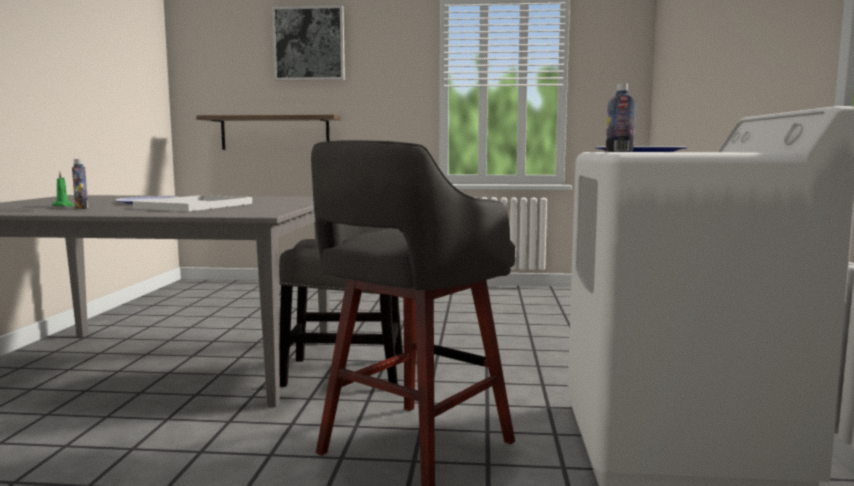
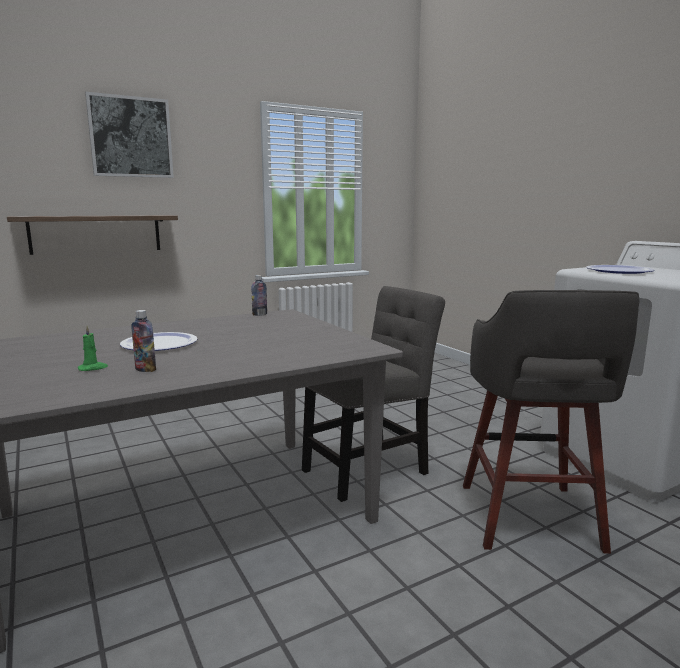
camera: 35 degrees left, 5 degrees up
white tray [133,195,252,211] -> none
bottle [606,83,636,152] -> bottle moved to [251,275,267,316]

